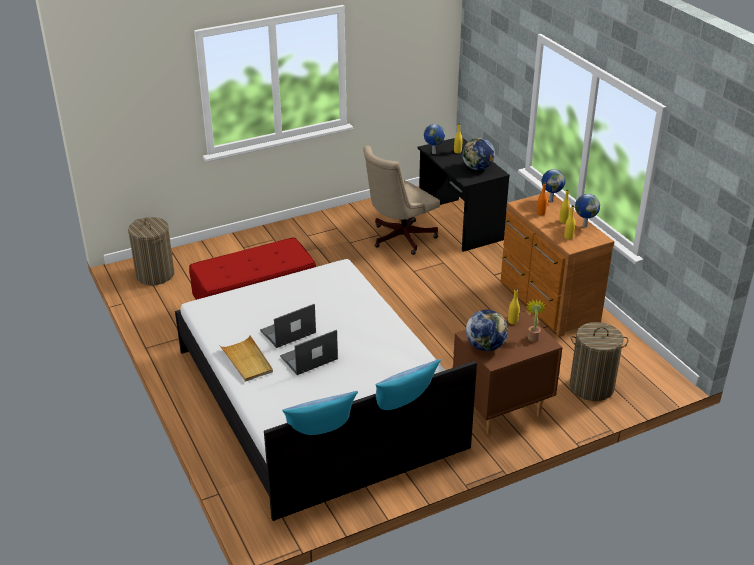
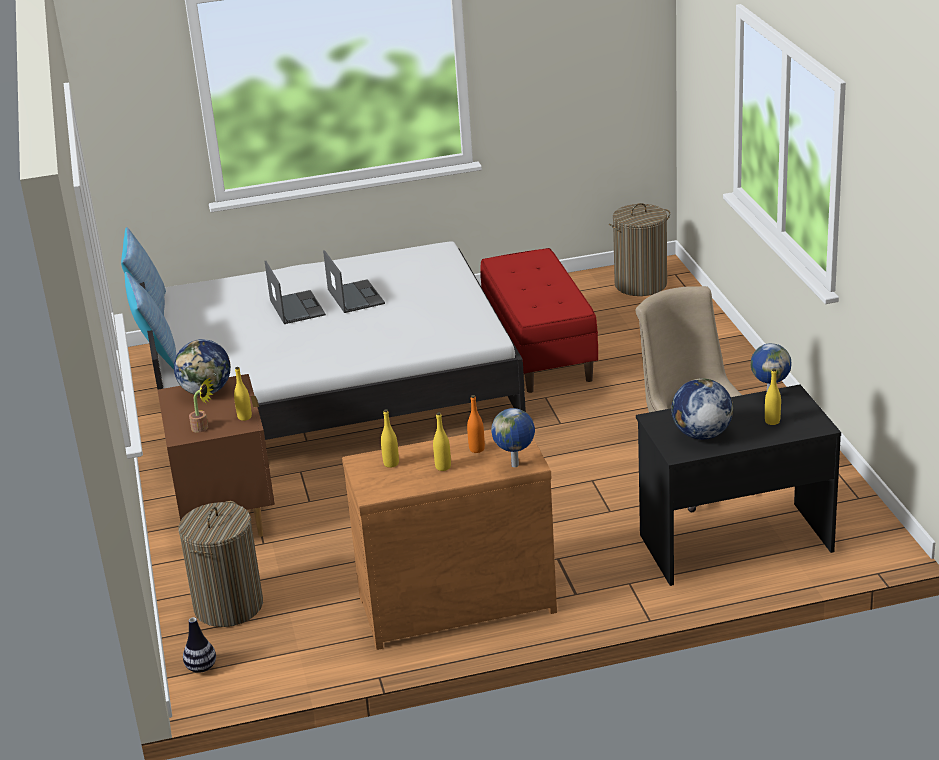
camera: 105 degrees right, 5 degrees down
beige tray [219,335,273,382] -> none
globe [575,194,600,228] -> none
none -> vase [183,617,216,673]

